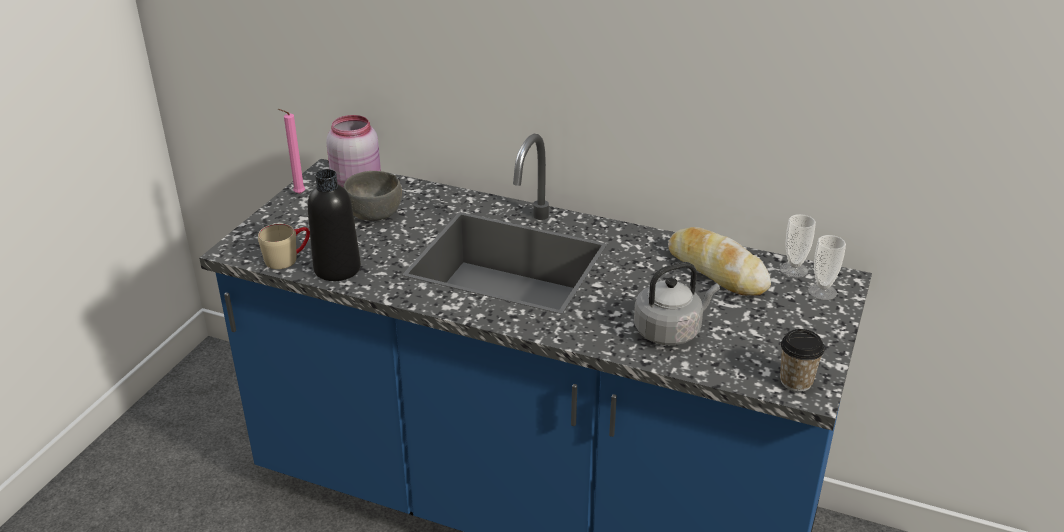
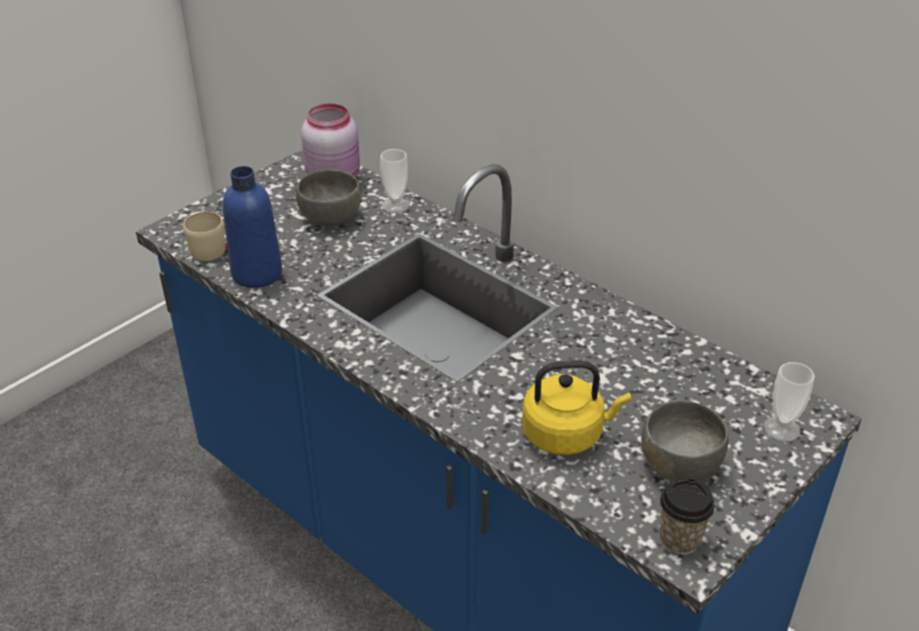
camera: 20 degrees right, 5 degrees up
pink candle [278,109,305,194] -> none
black bottle [308,169,361,281] -> blue bottle [223,166,282,288]
grey kettle [634,262,720,345] -> yellow kettle [522,360,631,455]
bread [668,227,771,296] -> none
cup [780,214,816,278] -> cup moved to [380,149,409,213]
none -> grey bowl [641,400,729,481]

